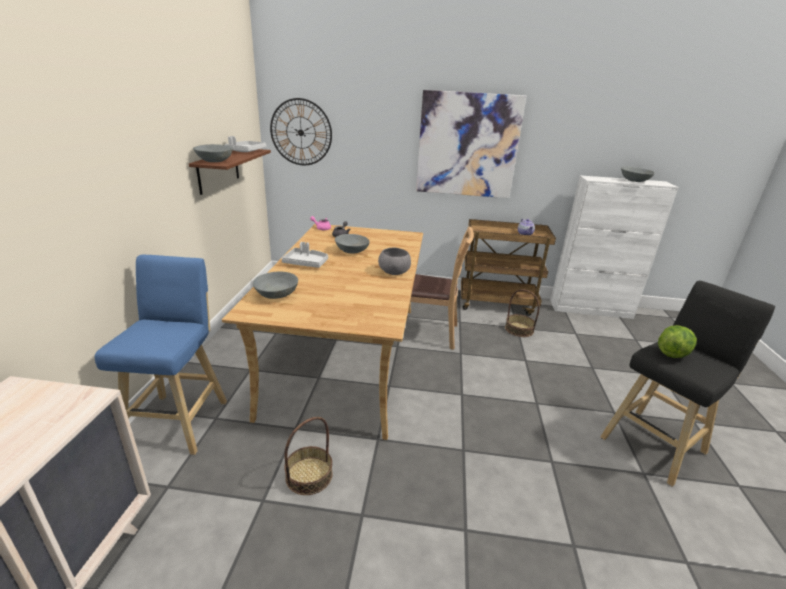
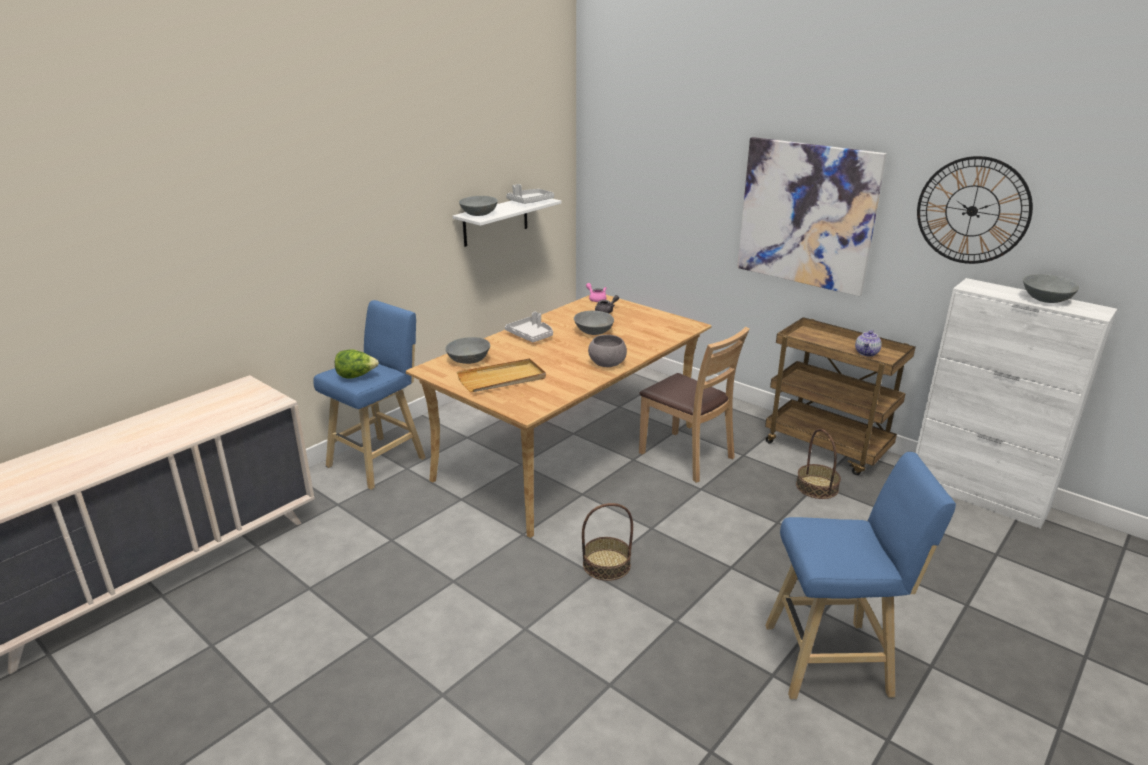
camera: 35 degrees right, 0 degrees up
brown shelf [189,149,271,195] -> white shelf [453,198,561,247]
wall clock [270,98,332,165] -> wall clock moved to [917,156,1033,264]
basket [284,417,333,495] -> basket moved to [582,503,633,581]
black stool [600,281,775,487] -> blue stool [765,452,956,699]
lettuce [658,325,697,358] -> lettuce moved to [335,349,379,379]
none -> beige tray [457,358,546,392]

